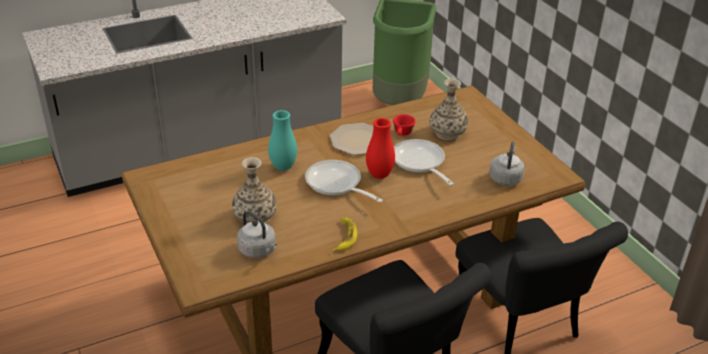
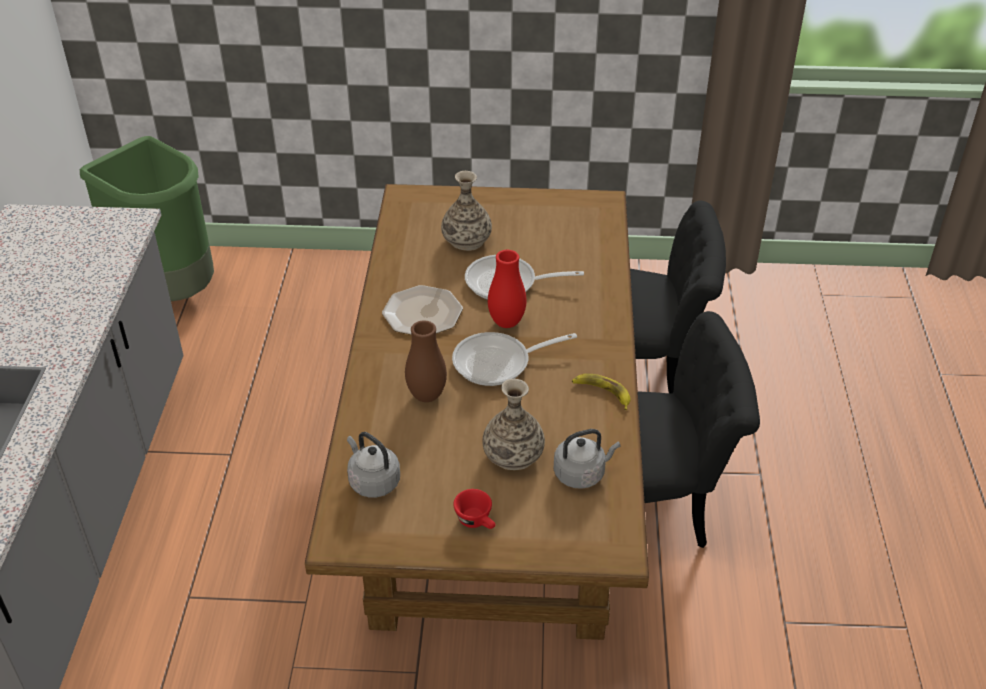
camera: 60 degrees left, 5 degrees up
turquoise vase [268,110,297,171] -> brown vase [405,320,447,402]
red cup [393,114,416,136] -> red cup moved to [453,489,496,529]
grey kettle [489,142,525,186] -> grey kettle moved to [347,432,400,498]

